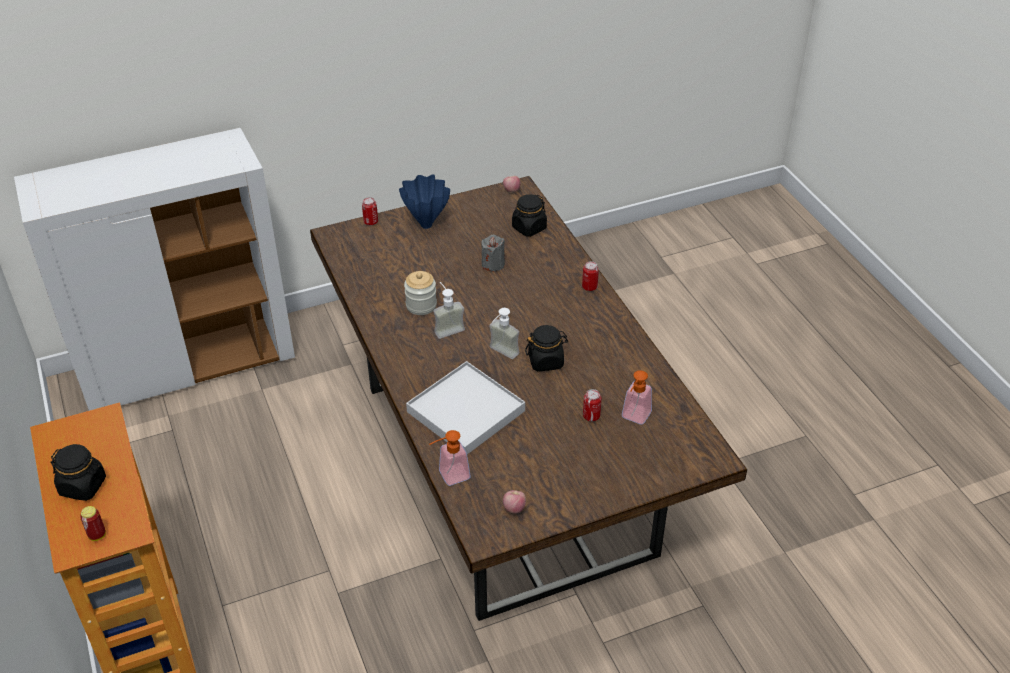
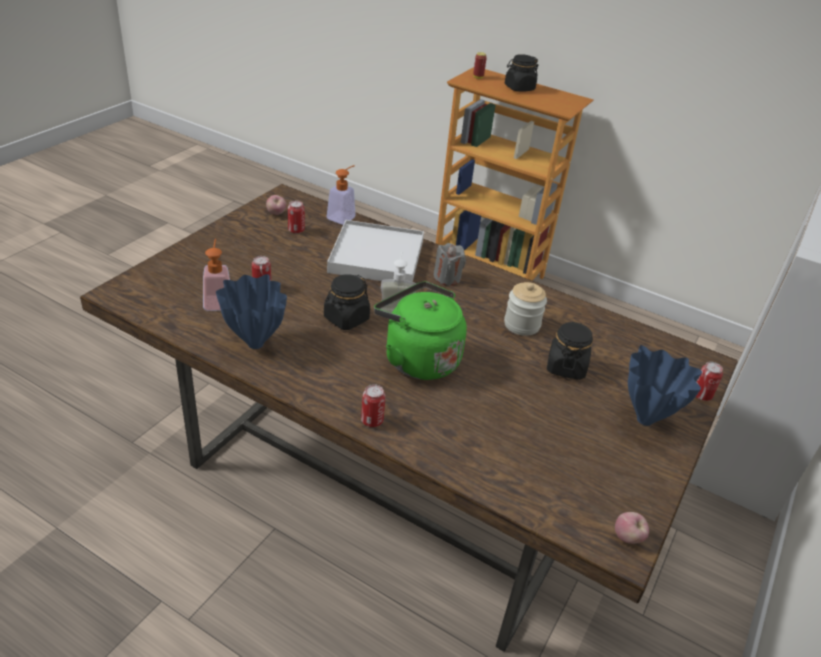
camera: 140 degrees right, 5 degrees down
soap dispenser [433,282,465,339] -> none
grey candle [481,235,505,271] -> grey candle moved to [434,243,466,286]
black jar [512,194,547,237] -> black jar moved to [547,321,593,380]
none -> blue vase [216,274,287,349]
none -> can [288,201,305,234]
none -> green kettle [374,282,467,380]

